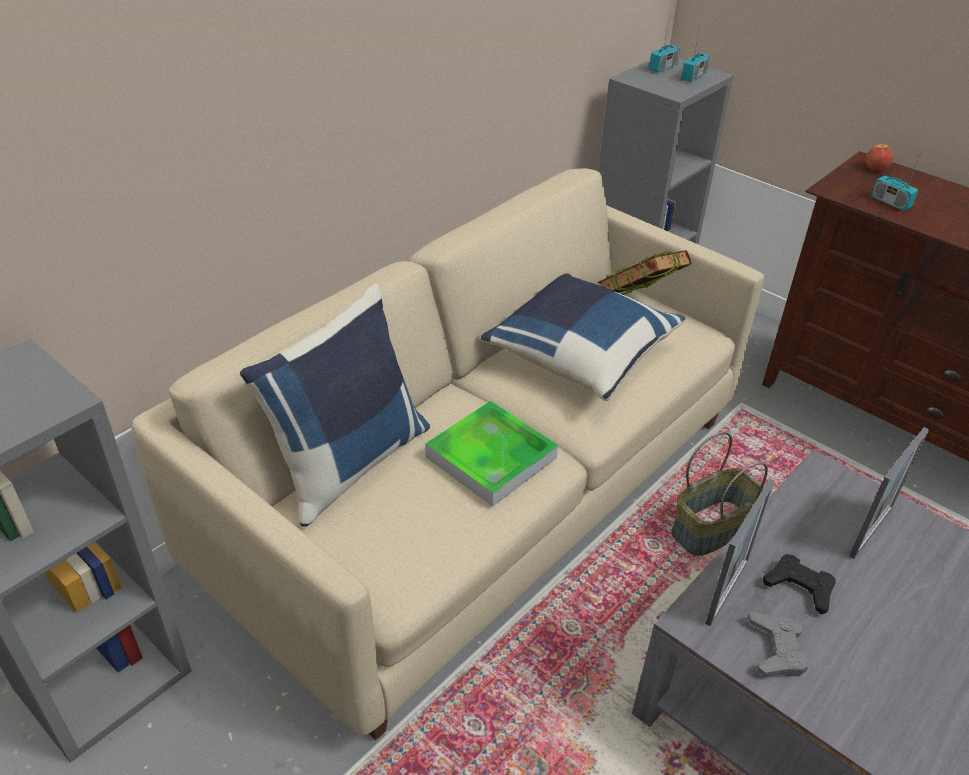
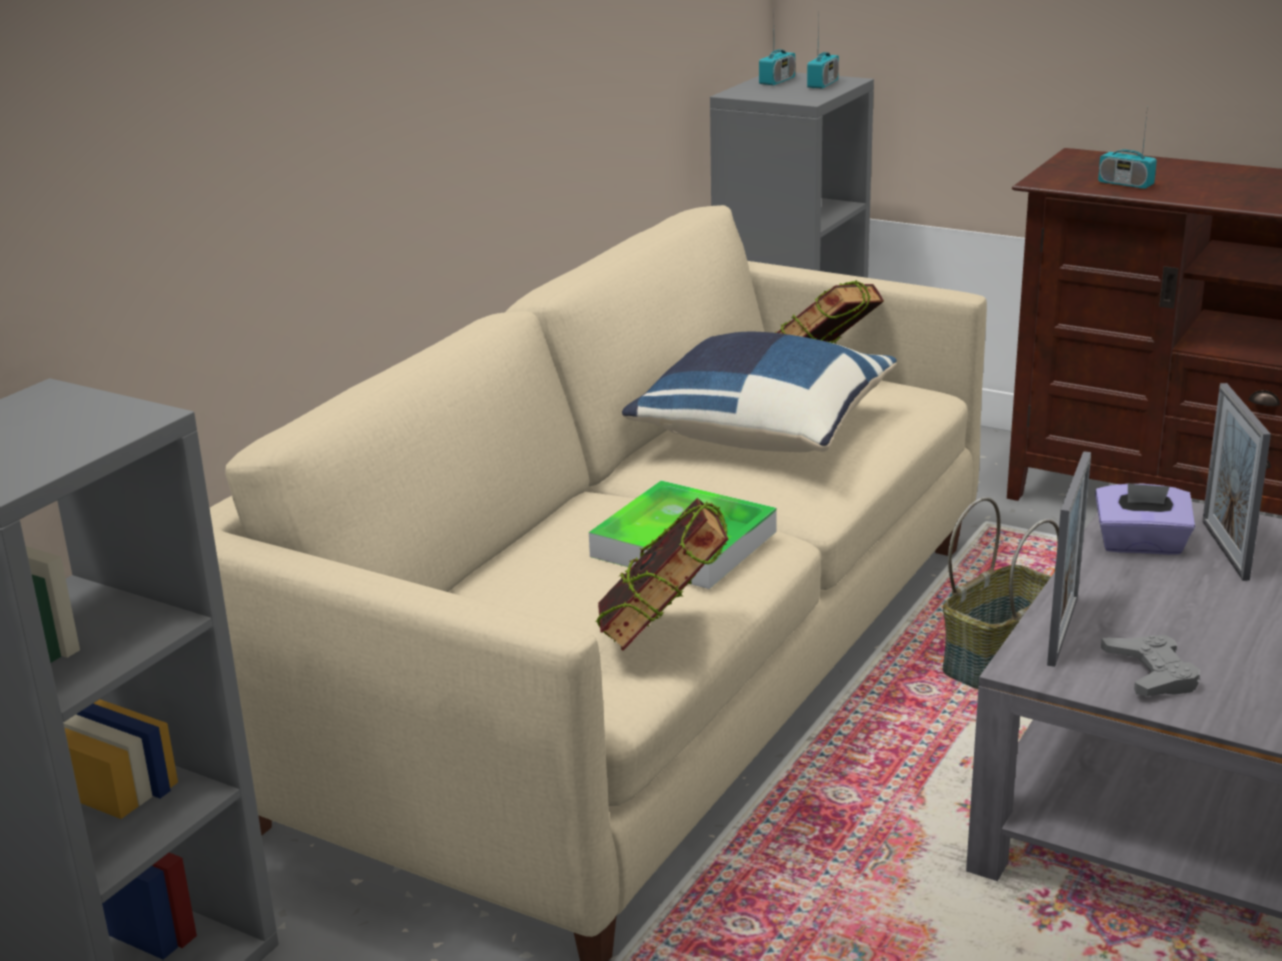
camera: 10 degrees left, 15 degrees down
blue pillow [240,284,430,527] -> none
black game controller [763,554,836,615] -> none
picture frame [849,427,929,559] -> picture frame turned 150 degrees clockwise [1202,383,1271,581]
apple [866,144,893,171] -> none
none -> book [595,498,728,651]
none -> purple tissue box [1095,483,1195,555]

